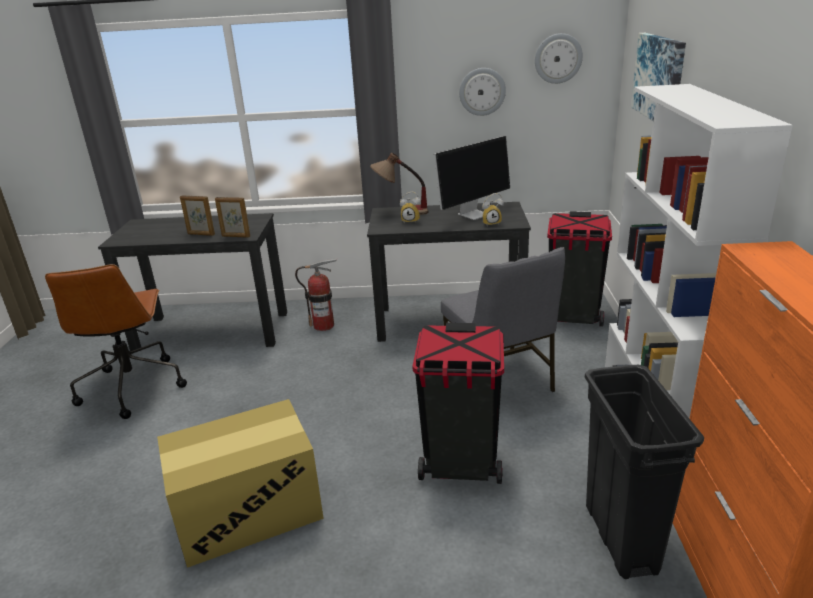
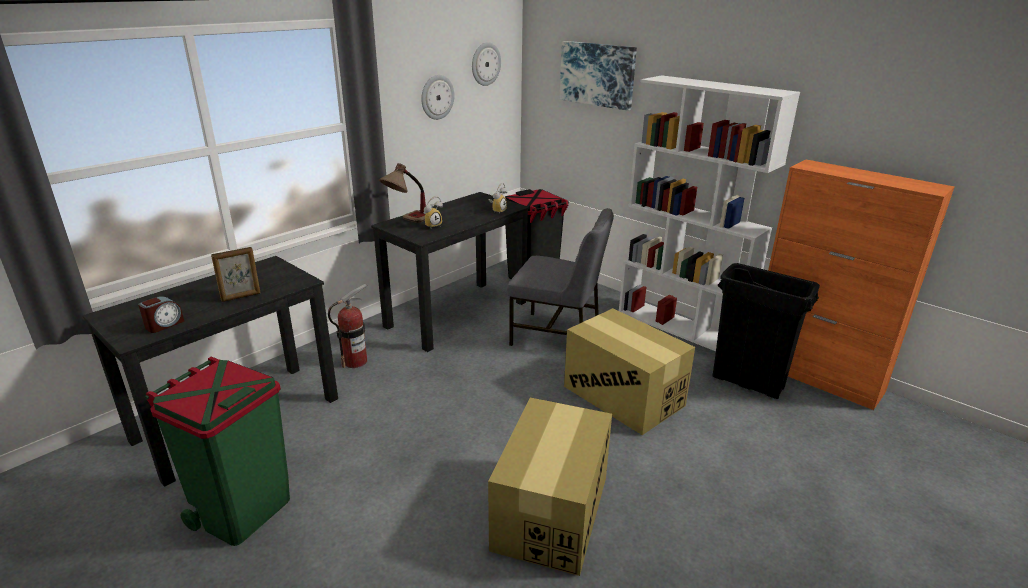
camera: 50 degrees left, 0 degrees up
brown office chair [45,264,187,419] -> green trash can [145,357,290,546]
picture frame [215,197,250,238] -> none
black trash can [412,323,504,484] -> cardboard box [564,308,695,435]
monitor [434,136,510,220] -> none
none -> alarm clock [138,296,184,333]

